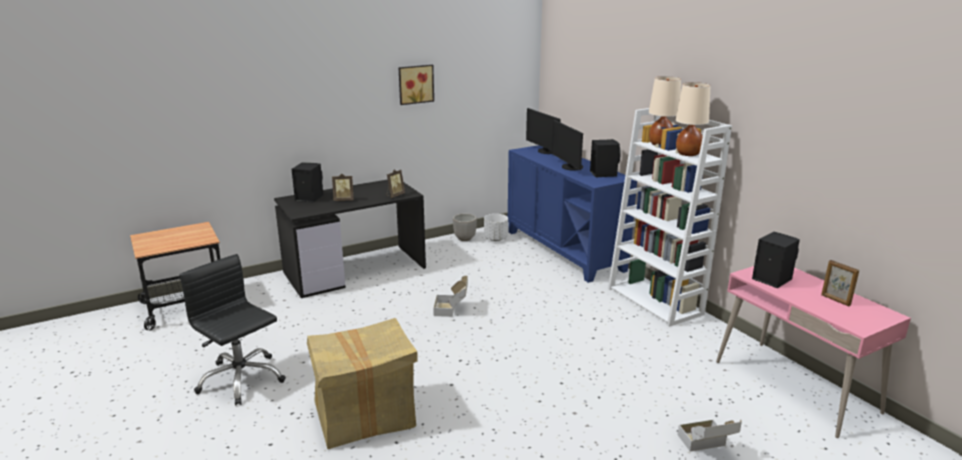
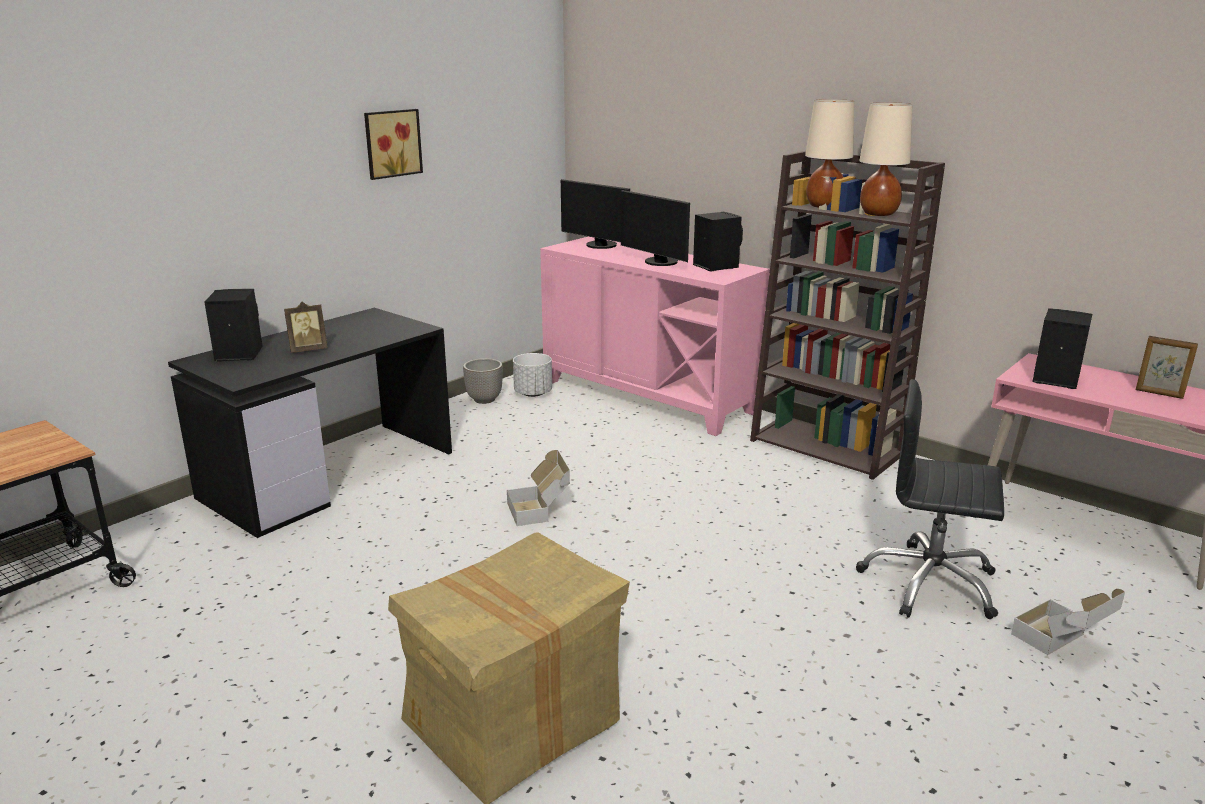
camera: 20 degrees left, 0 degrees up
black office chair [179,254,286,406] -> black office chair moved to [856,379,1004,619]
picture frame [386,169,405,198] -> none
blue cabinet [508,145,637,283] -> pink cabinet [540,237,770,436]
white bookcase [608,108,732,327] -> brown bookcase [750,151,945,480]

